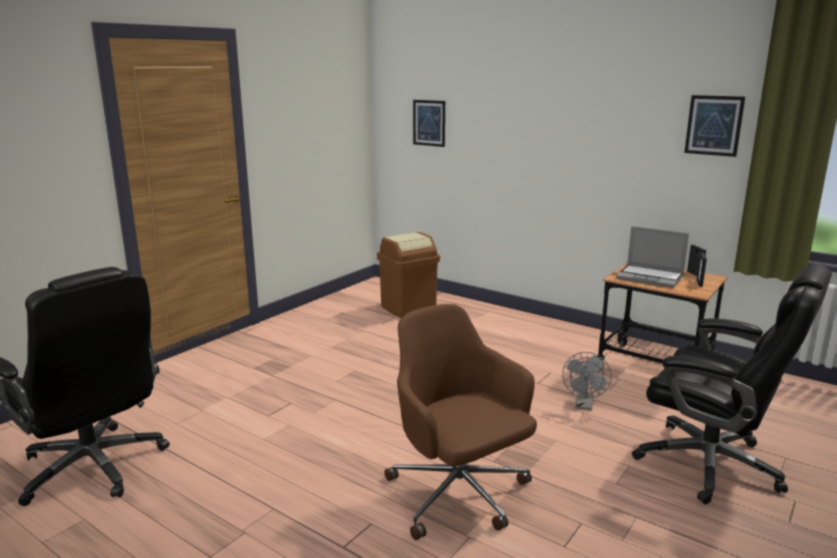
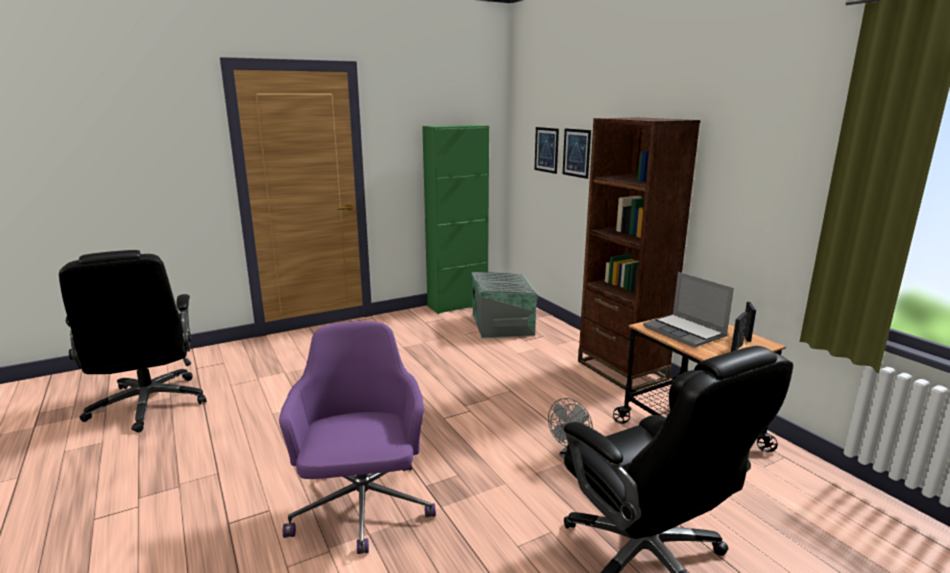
camera: 25 degrees right, 0 degrees up
brown trash can [377,232,440,318] -> grey storage box [472,272,538,338]
brown office chair [385,304,537,540] -> purple office chair [279,321,436,554]
picture [684,95,745,157] -> picture moved to [563,128,591,179]
none -> green cabinet [422,125,489,314]
none -> brown bookcase [578,117,700,390]

